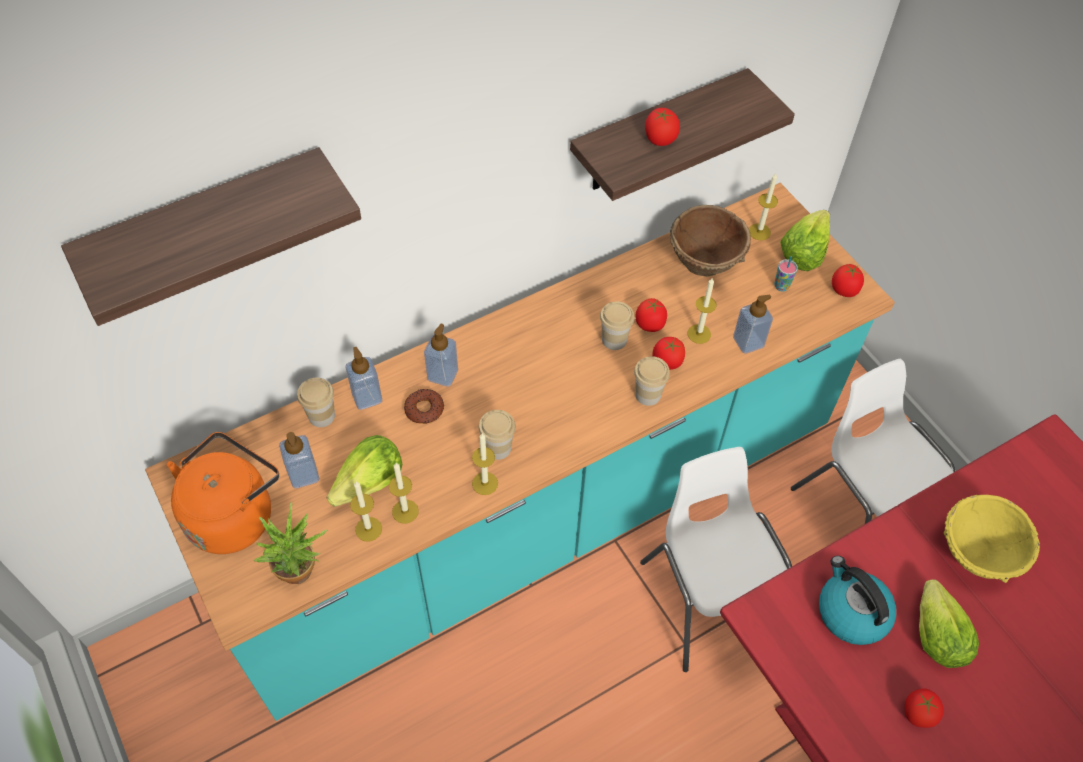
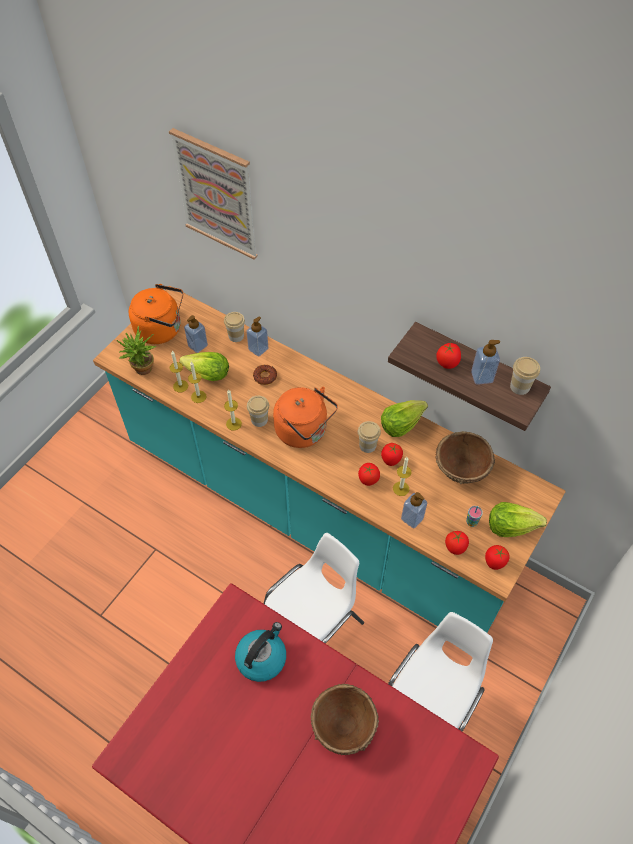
camera: 65 degrees right, 0 degrees up
shelf [61,147,361,326] -> picture [169,128,258,259]
soap dispenser [424,324,458,387] -> soap dispenser moved to [471,340,500,385]
cup [634,356,670,406] -> cup moved to [510,357,540,395]
candle [749,173,778,240] -> none
tomato [905,688,944,728] -> tomato moved to [445,531,469,555]
lettuce [919,580,979,668] -> lettuce moved to [381,400,428,437]
yellow bowl [944,494,1040,583] -> brown bowl [311,684,379,755]
none -> orange kettle [273,387,338,448]

